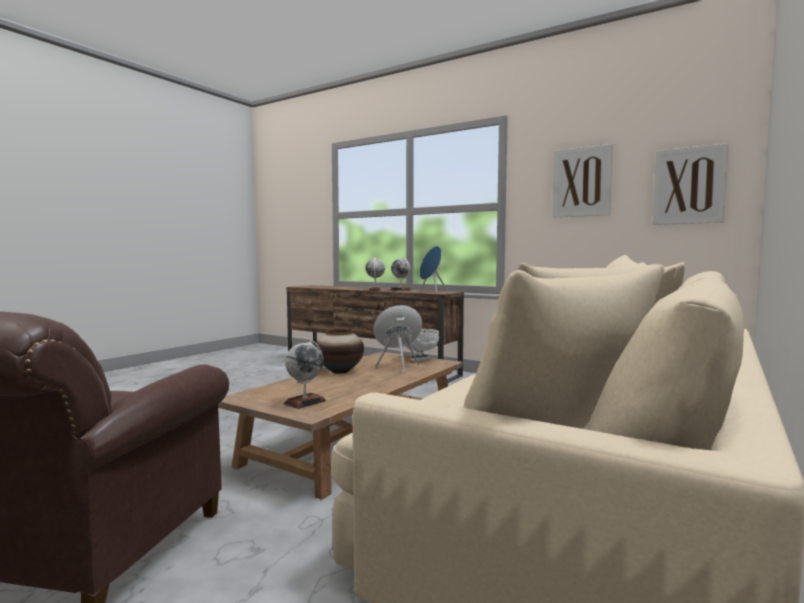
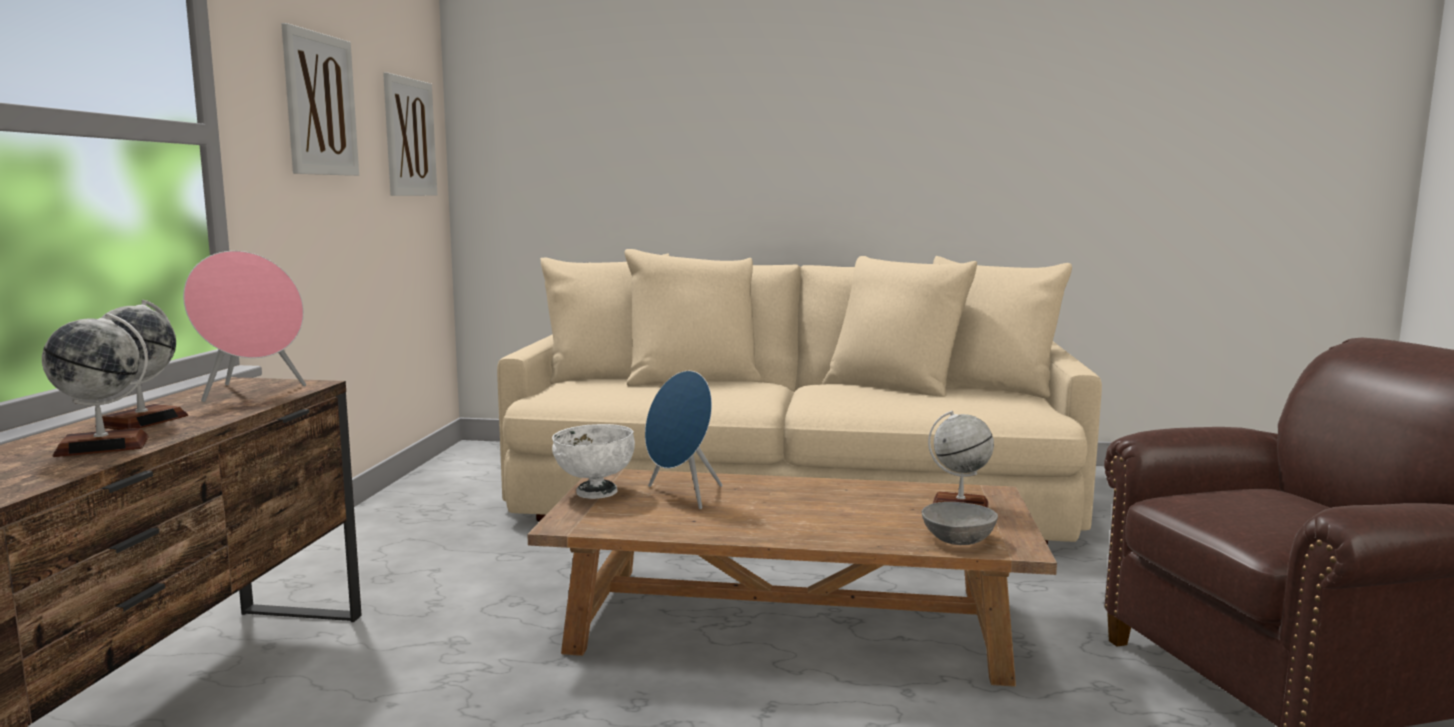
camera: 115 degrees left, 5 degrees up
vase [316,329,364,374] -> none
blue speaker [420,246,448,293] -> pink speaker [183,251,306,402]
none -> grey bowl [921,502,998,545]

